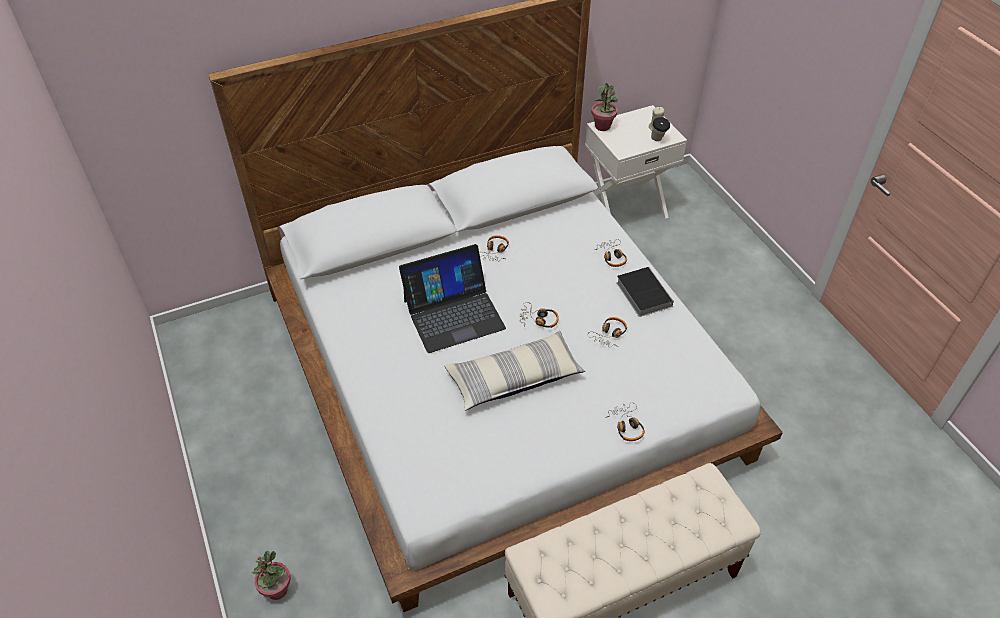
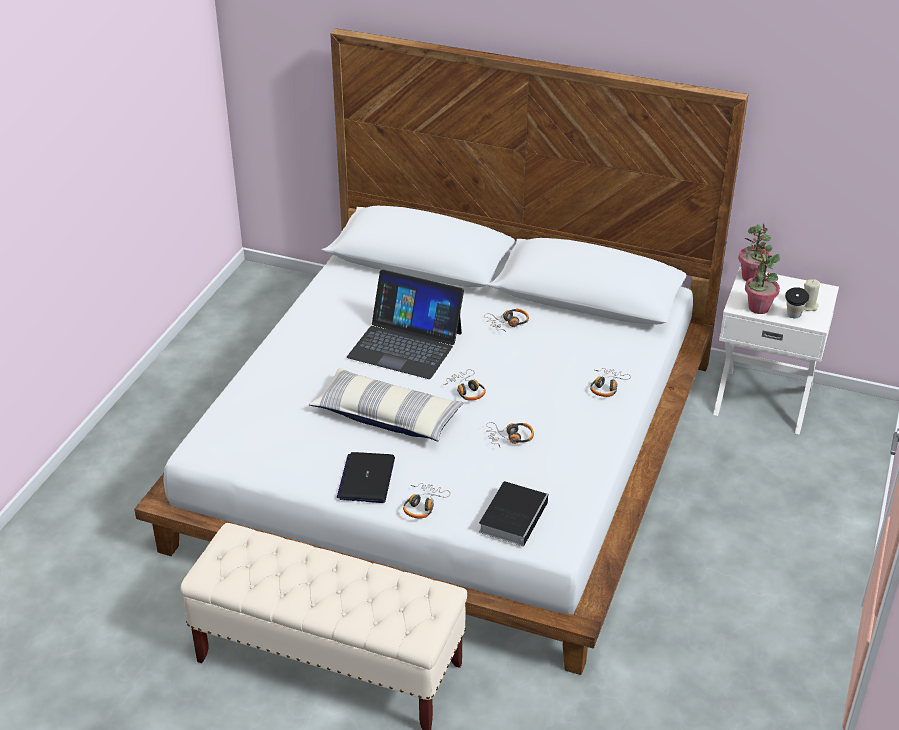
camera: 45 degrees right, 10 degrees down
potted plant [251,551,291,600] -> potted plant moved to [745,251,780,314]
book [616,267,674,317] -> book moved to [479,481,549,546]
none -> laptop [337,452,395,503]

